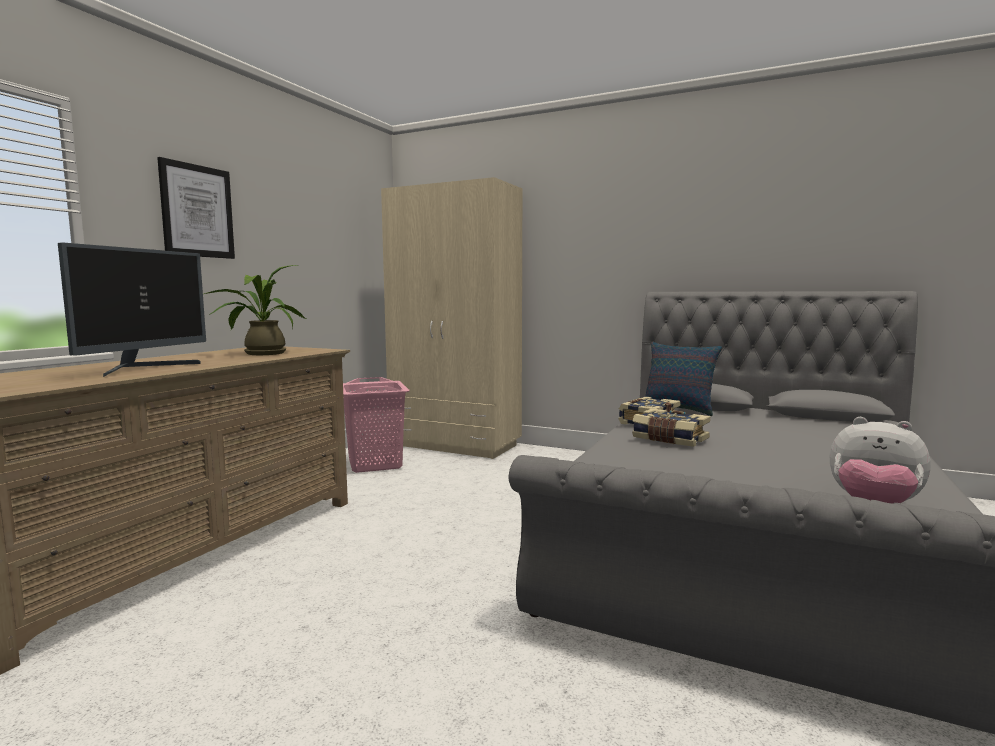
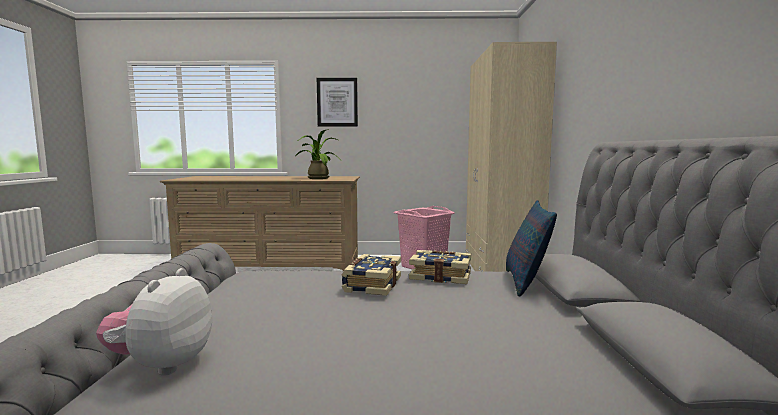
camera: 65 degrees right, 0 degrees up
monitor [58,243,206,377] -> none

